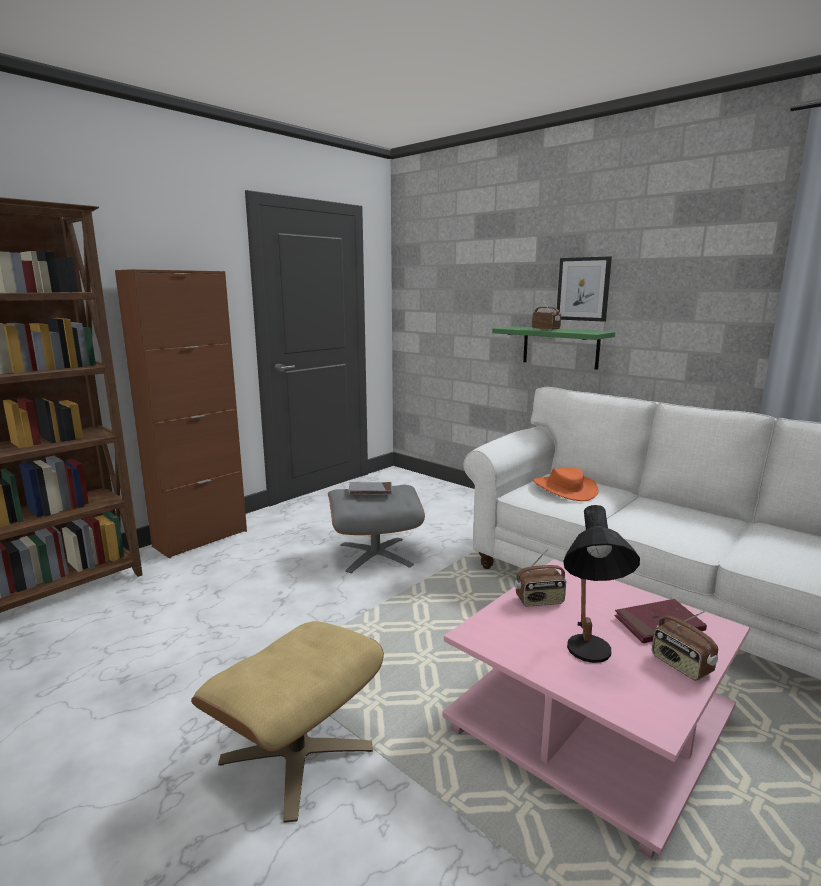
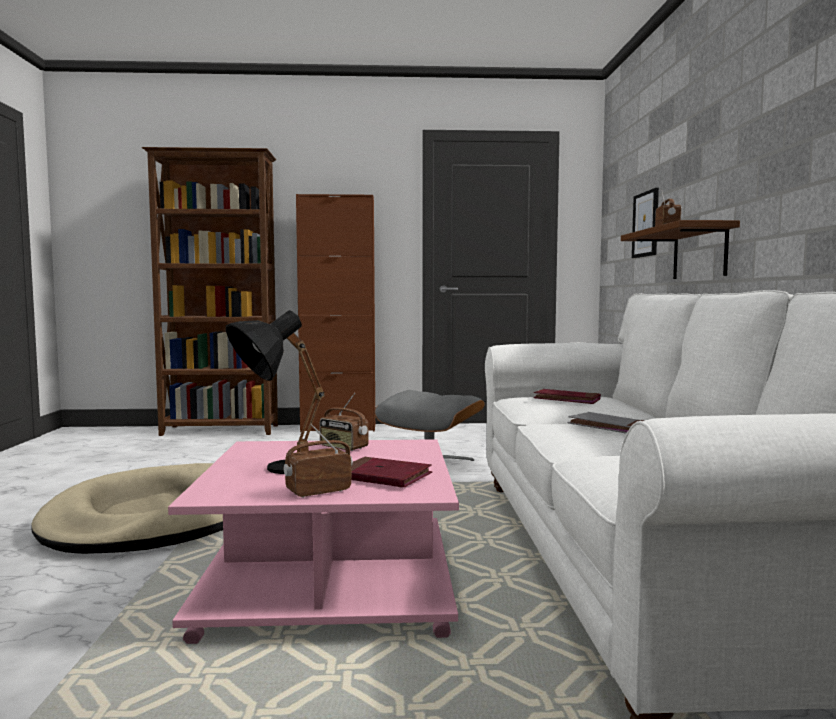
camera: 45 degrees right, 10 degrees down
beige ottoman [191,621,384,823] -> beige dog bed [32,463,223,554]
grey book [349,482,392,495] -> grey book moved to [568,412,645,434]
green shelf [492,326,615,370] -> brown shelf [621,220,740,279]
orange hat [533,467,599,501] -> red book [533,389,601,404]
picture [557,256,612,322] -> picture moved to [632,188,659,258]
radio [652,611,718,681] -> radio turned 45 degrees clockwise [284,424,353,498]

